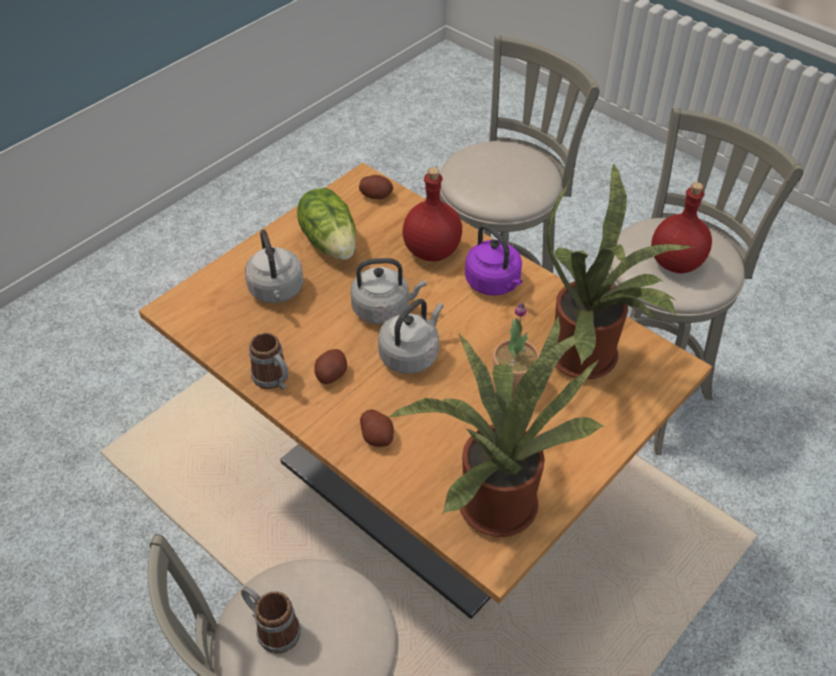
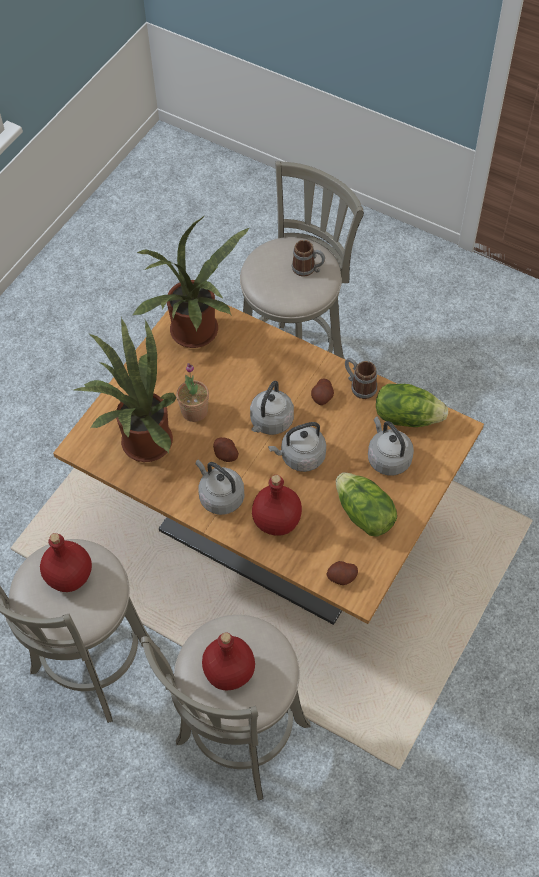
camera: 170 degrees right, 10 degrees up
potato [360,409,394,447] -> potato moved to [213,437,239,462]
purple kettle [465,224,523,296] -> grey kettle [196,460,244,515]
none -> red bottle [202,632,255,691]
none -> lettuce [376,384,448,427]

